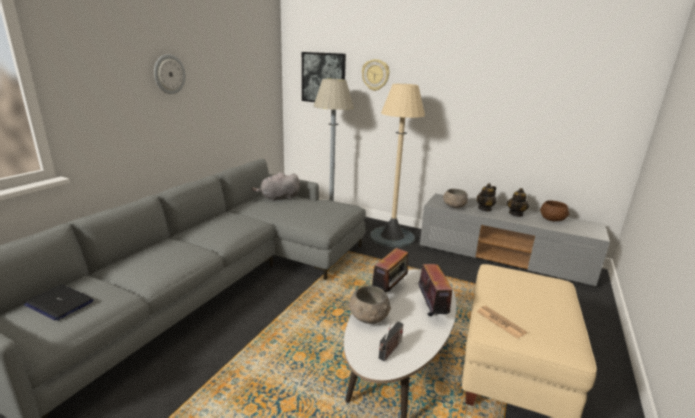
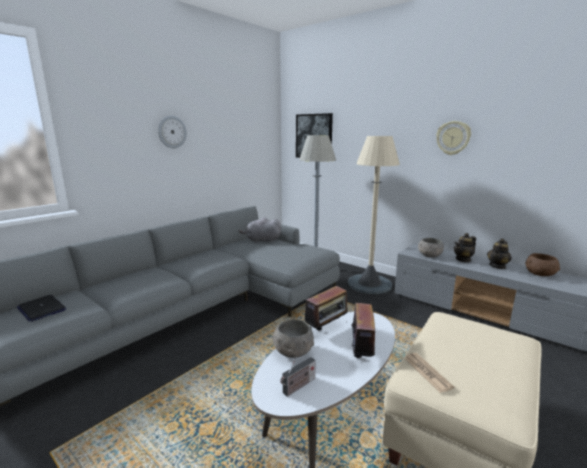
camera: 15 degrees right, 5 degrees down
wall clock [362,59,390,91] -> wall clock moved to [436,121,471,155]

